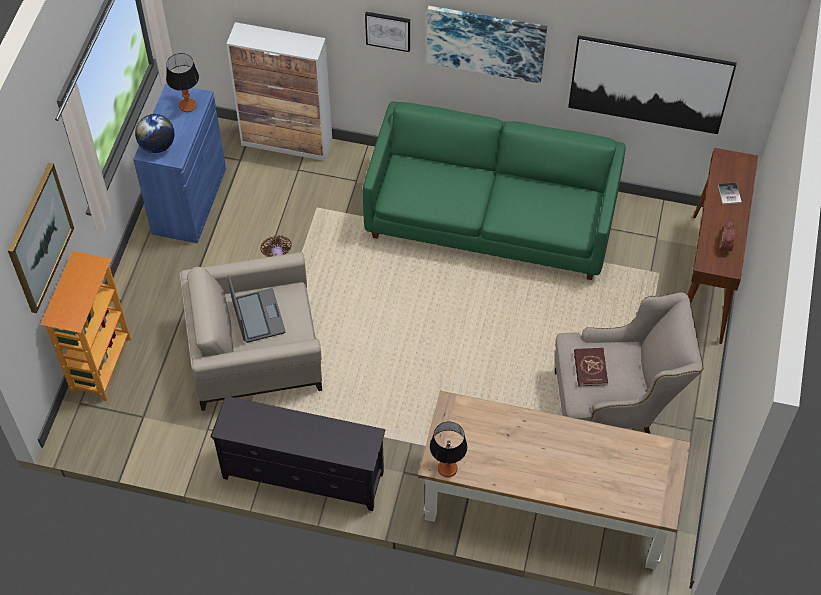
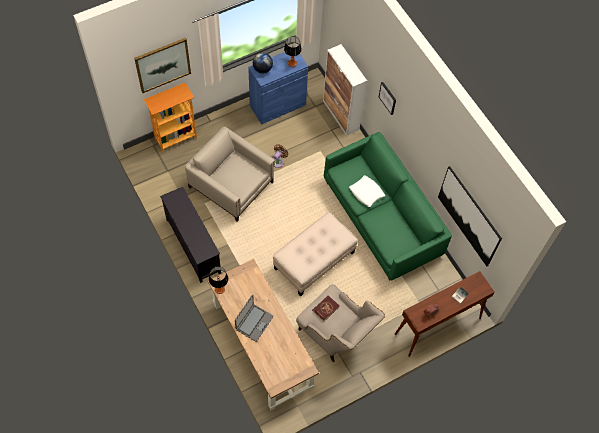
camera: 45 degrees right, 5 degrees up
laptop [228,275,286,343] -> laptop moved to [235,295,274,342]
picture [427,6,547,83] -> none
none -> beige ottoman [273,212,358,296]
none -> white pillow [349,175,385,207]

